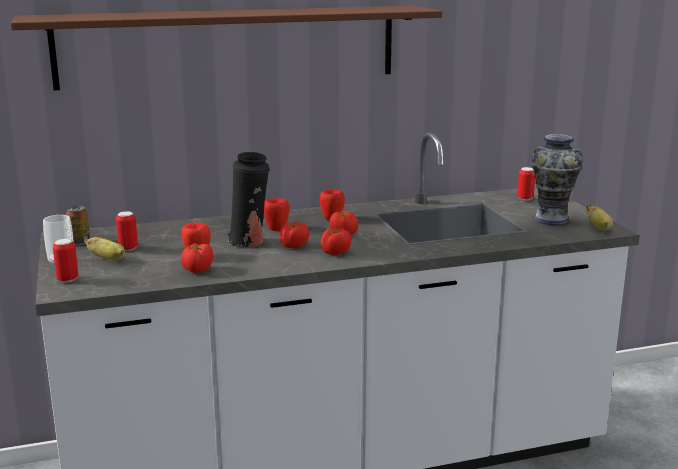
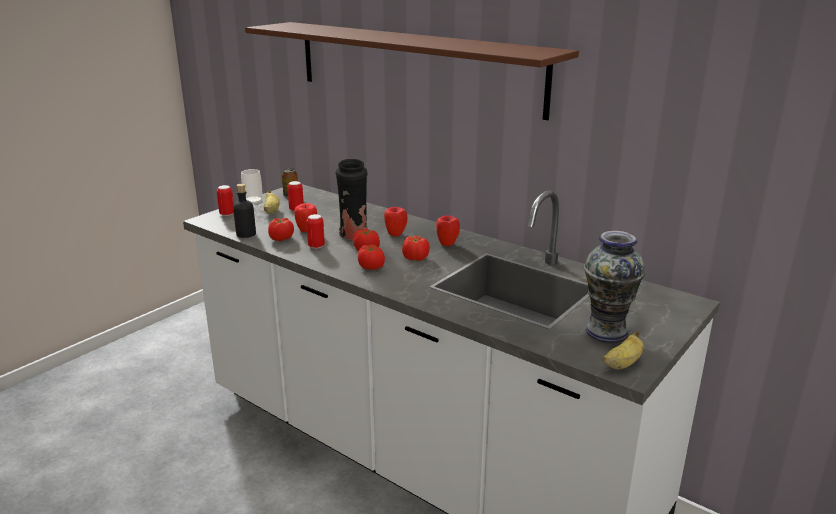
camera: 55 degrees right, 5 degrees up
can [517,167,535,201] -> can moved to [306,214,325,249]
none -> black bottle [233,184,256,238]

